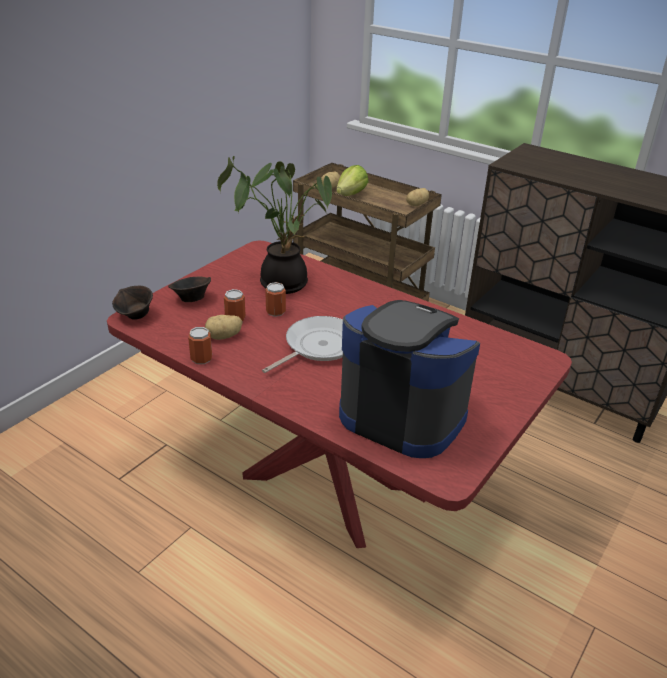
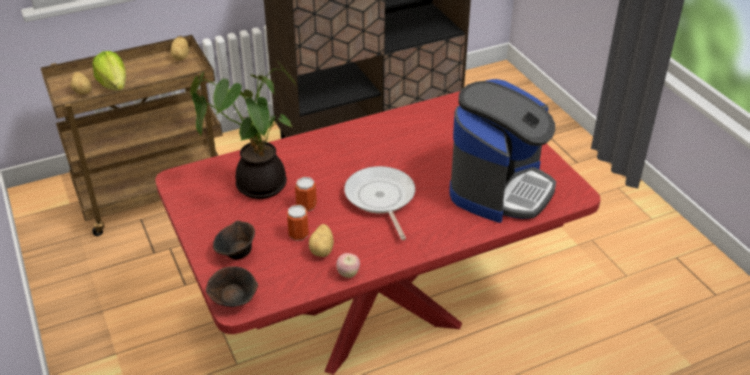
camera: 60 degrees left, 5 degrees up
can [188,327,212,364] -> apple [336,253,360,278]
coffee machine [339,300,480,458] -> coffee machine turned 150 degrees clockwise [450,79,556,223]

